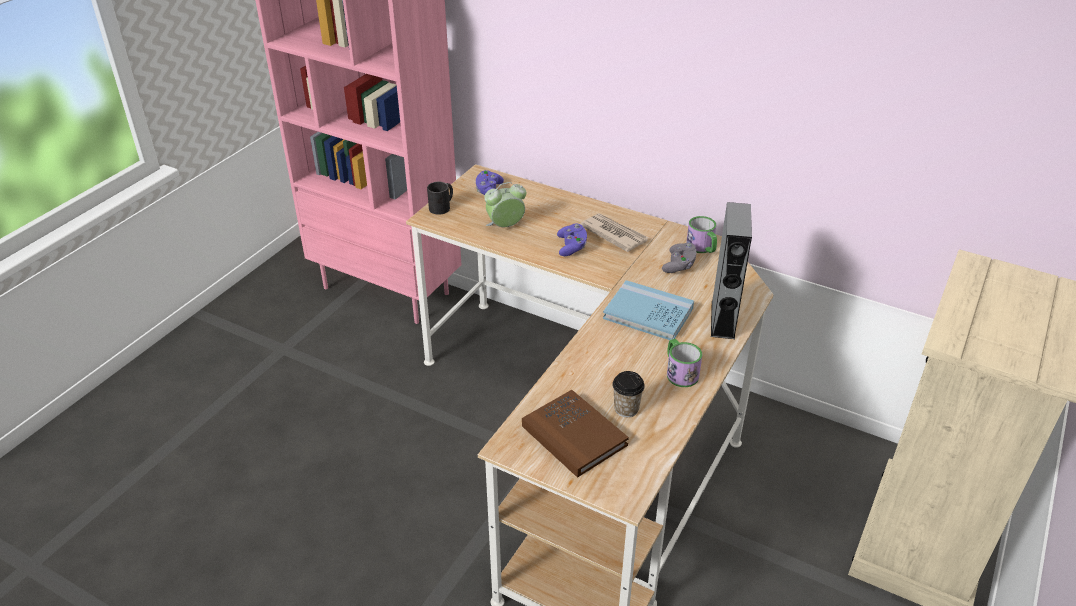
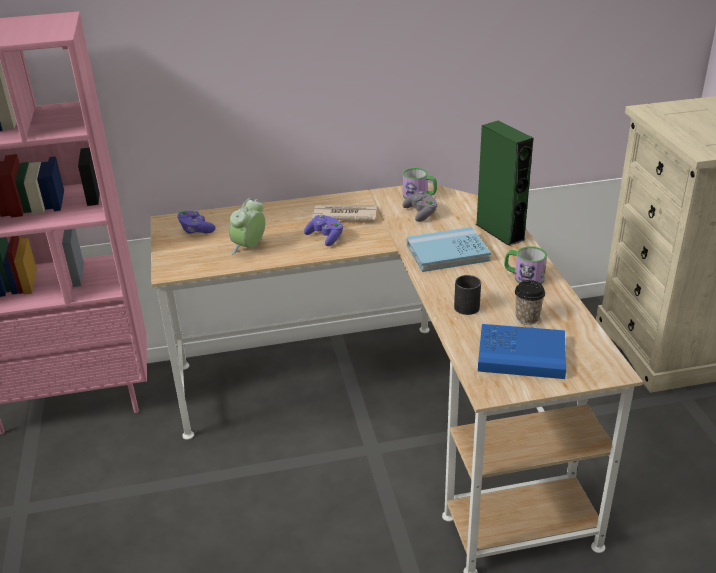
camera: 40 degrees left, 5 degrees down
black mug [427,182,453,215] -> black mug moved to [454,275,481,315]
brown book [522,390,629,478] -> blue book [478,324,566,379]
grey speaker [711,202,752,339] -> green speaker [475,121,533,246]

